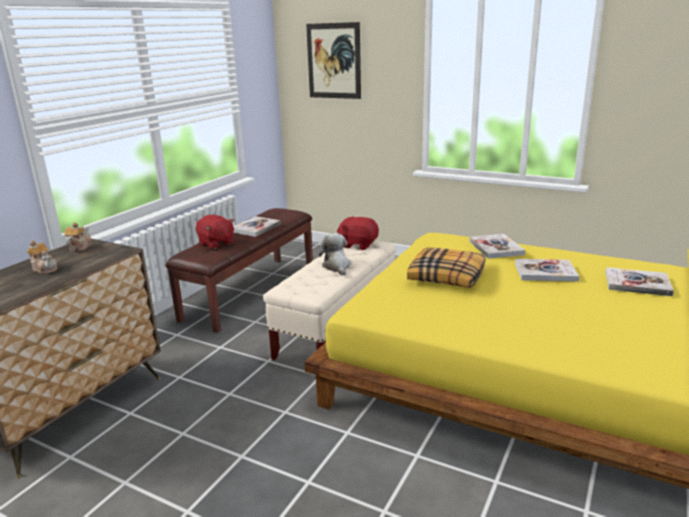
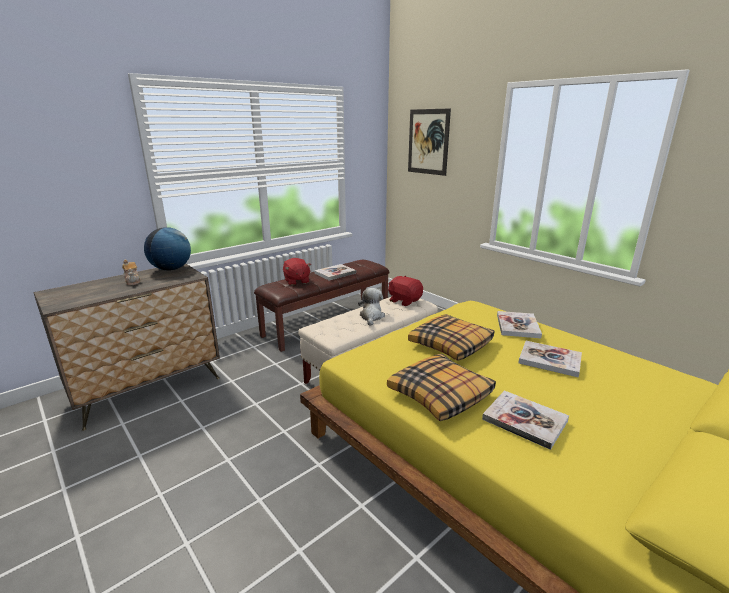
camera: 20 degrees right, 0 degrees up
teapot [65,222,92,252] -> globe [144,227,191,271]
book [606,267,674,296] -> book moved to [482,391,569,450]
none -> pillow [387,354,496,421]

